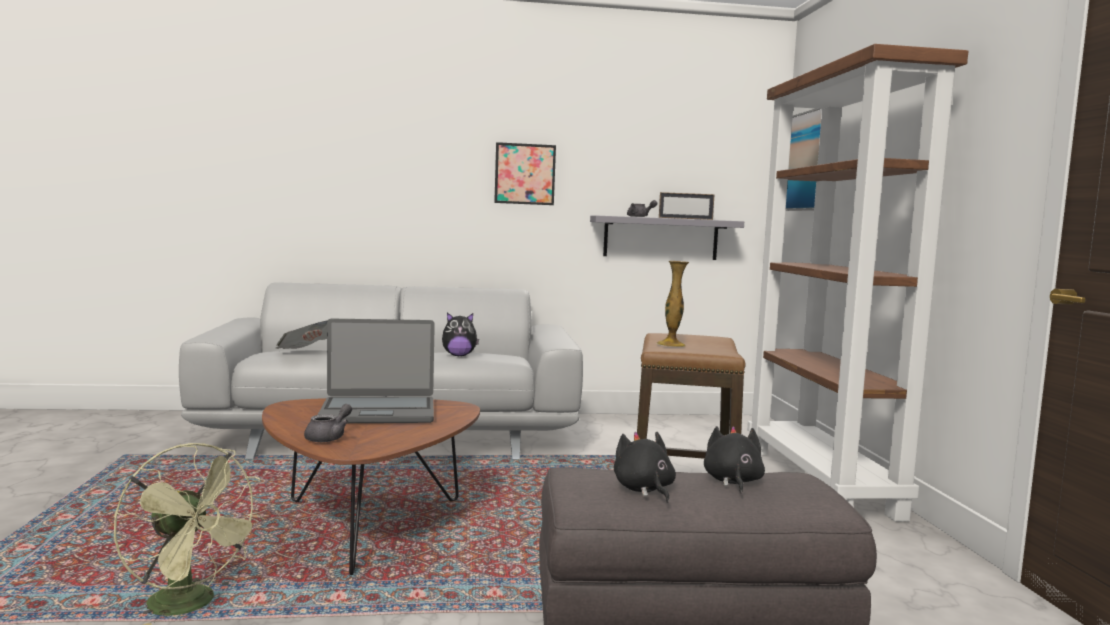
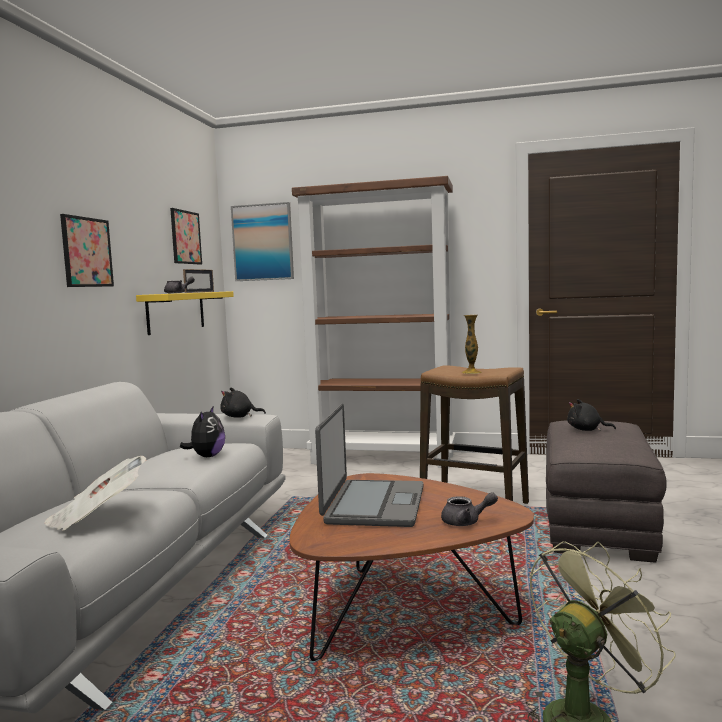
camera: 70 degrees left, 0 degrees up
grey teapot [304,404,352,442] -> grey teapot turned 135 degrees clockwise [441,492,498,526]
grey shelf [590,215,744,260] -> yellow shelf [136,291,234,335]
black plush toy [614,432,676,503] -> black plush toy moved to [220,387,266,418]
none -> picture [170,208,202,265]

